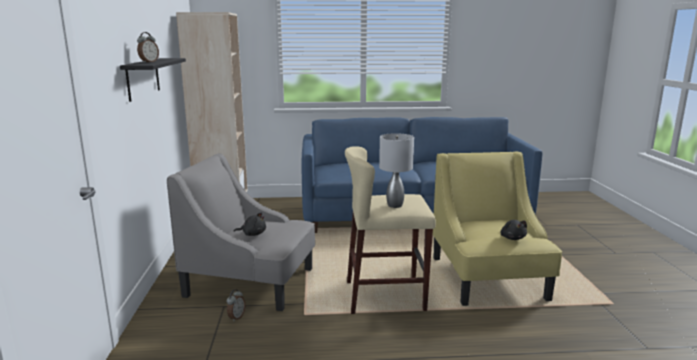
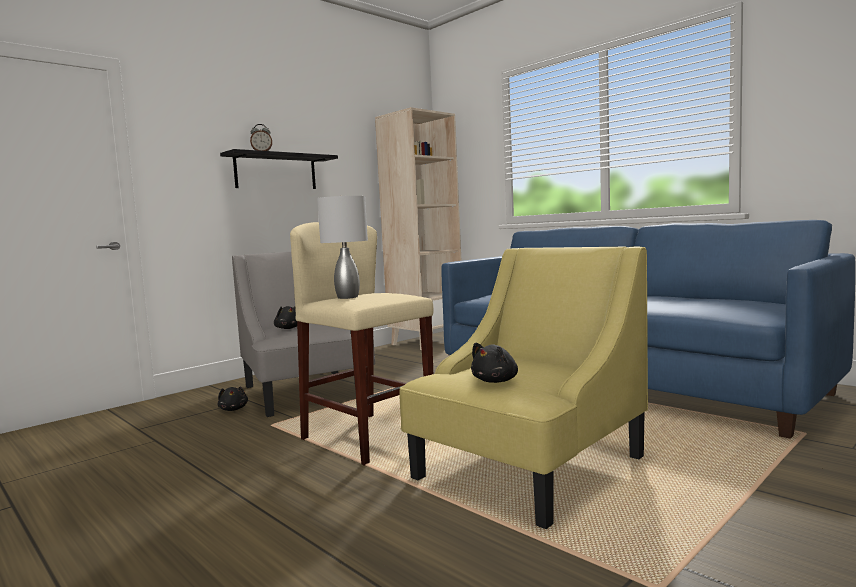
camera: 50 degrees right, 10 degrees down
alarm clock [227,289,245,322] -> black plush toy [217,387,248,411]

